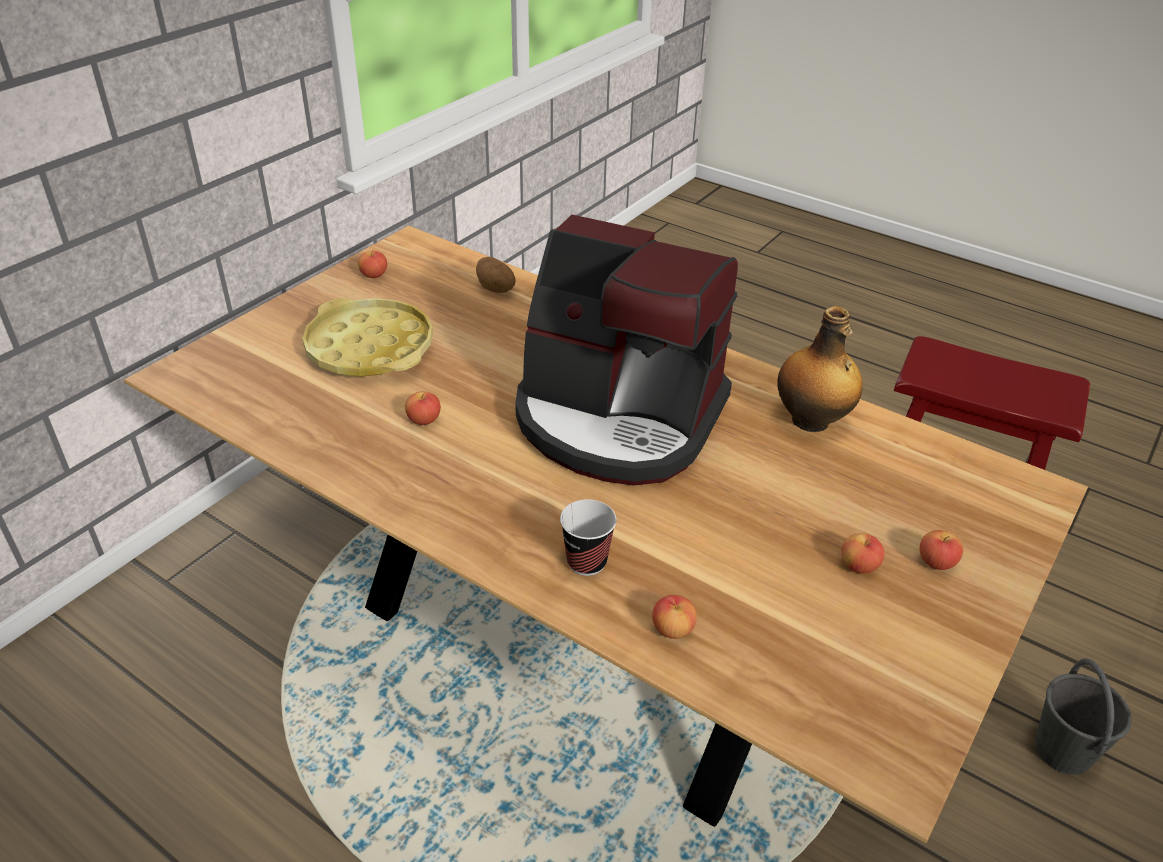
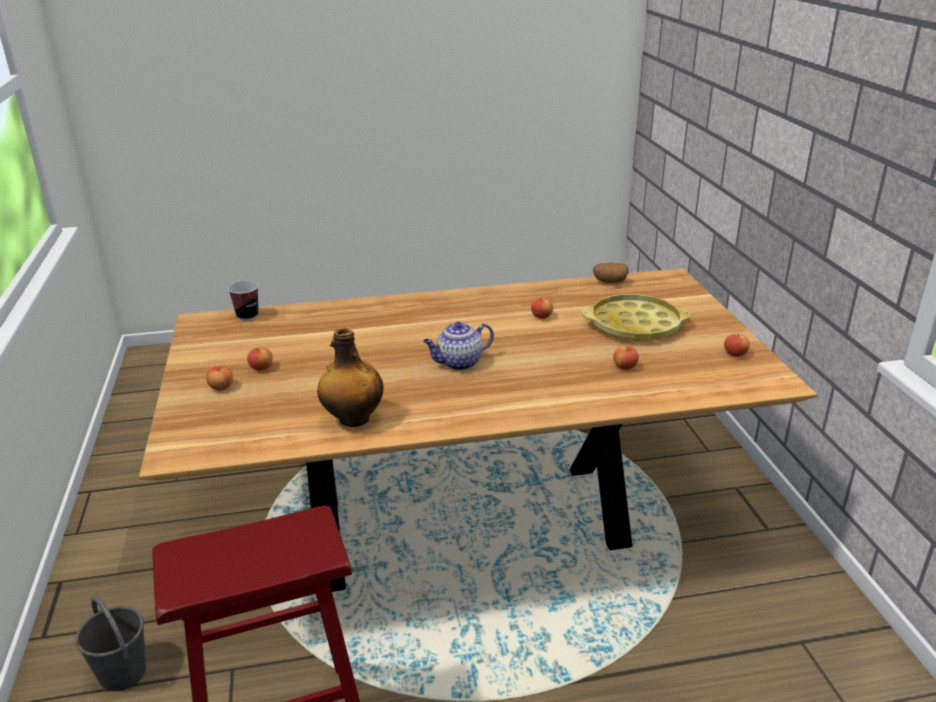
camera: 135 degrees right, 10 degrees down
potato [476,257,516,293] -> potato moved to [593,262,629,283]
coffee machine [515,214,738,486] -> teapot [423,322,494,370]
cup [560,499,616,576] -> cup moved to [228,281,258,321]
apple [652,595,697,639] -> apple moved to [613,345,639,370]

